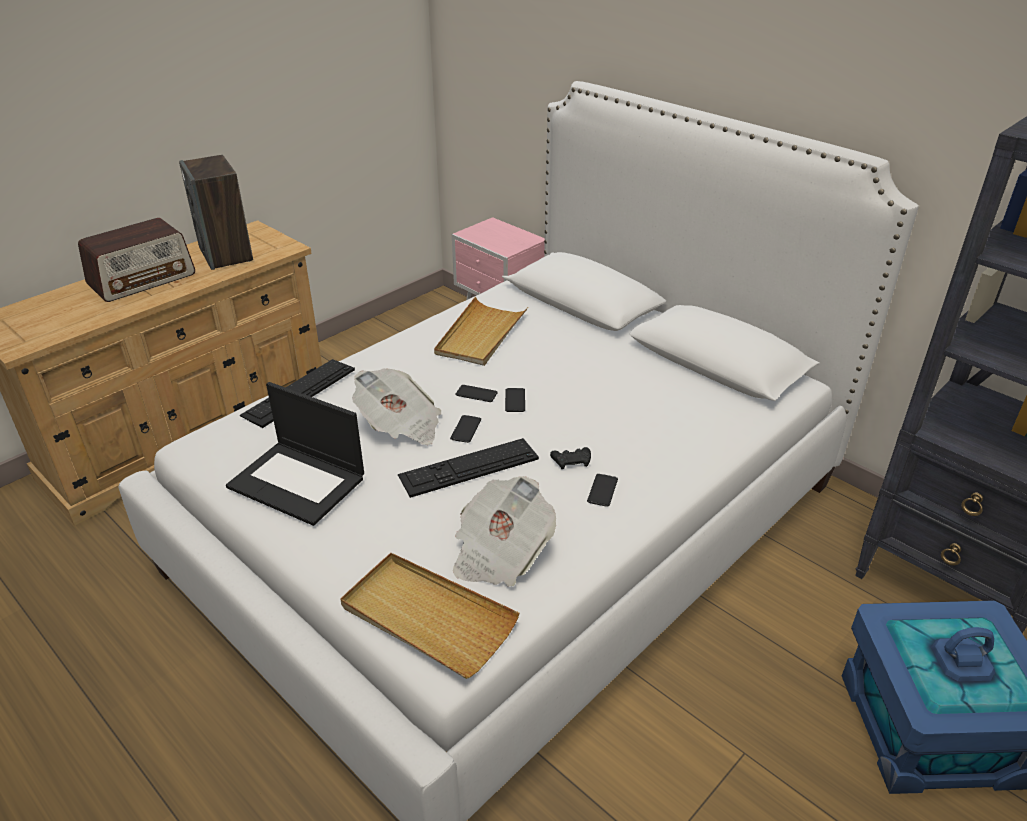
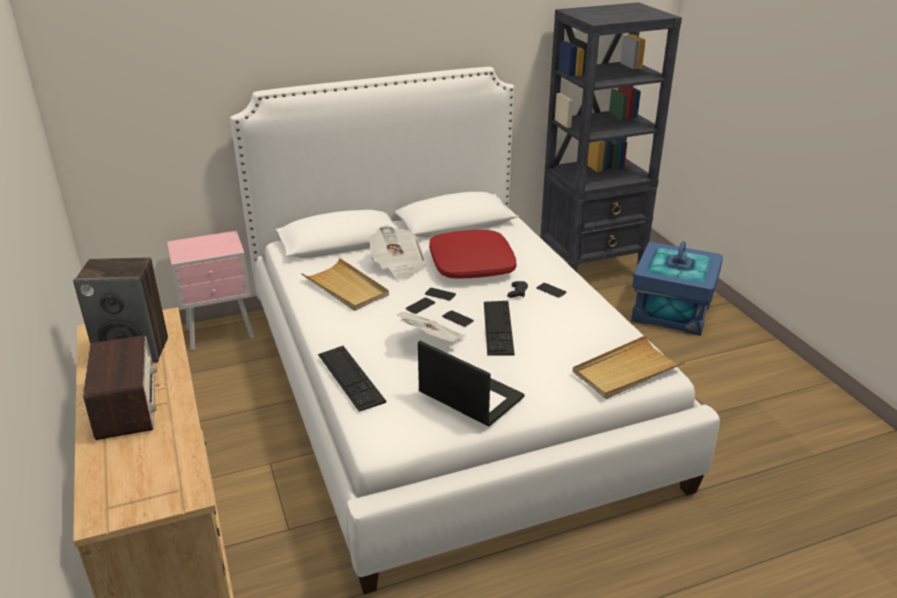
camera: 65 degrees left, 5 degrees down
laptop [226,382,364,526] -> laptop turned 105 degrees counterclockwise [418,341,525,426]
newspaper [453,476,556,587] -> newspaper moved to [369,225,426,281]
none -> red pillow [429,230,516,279]

